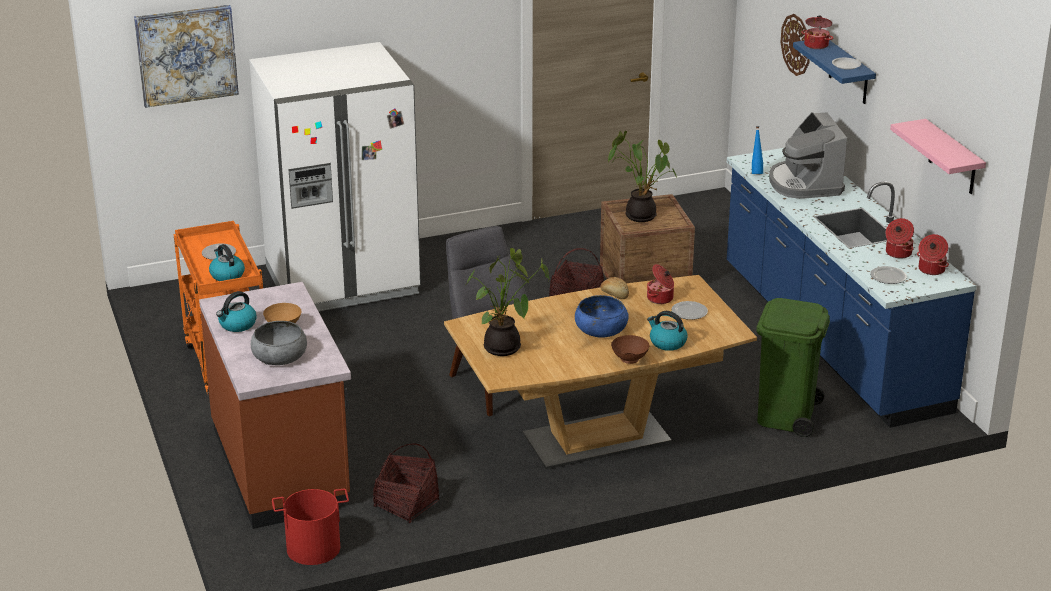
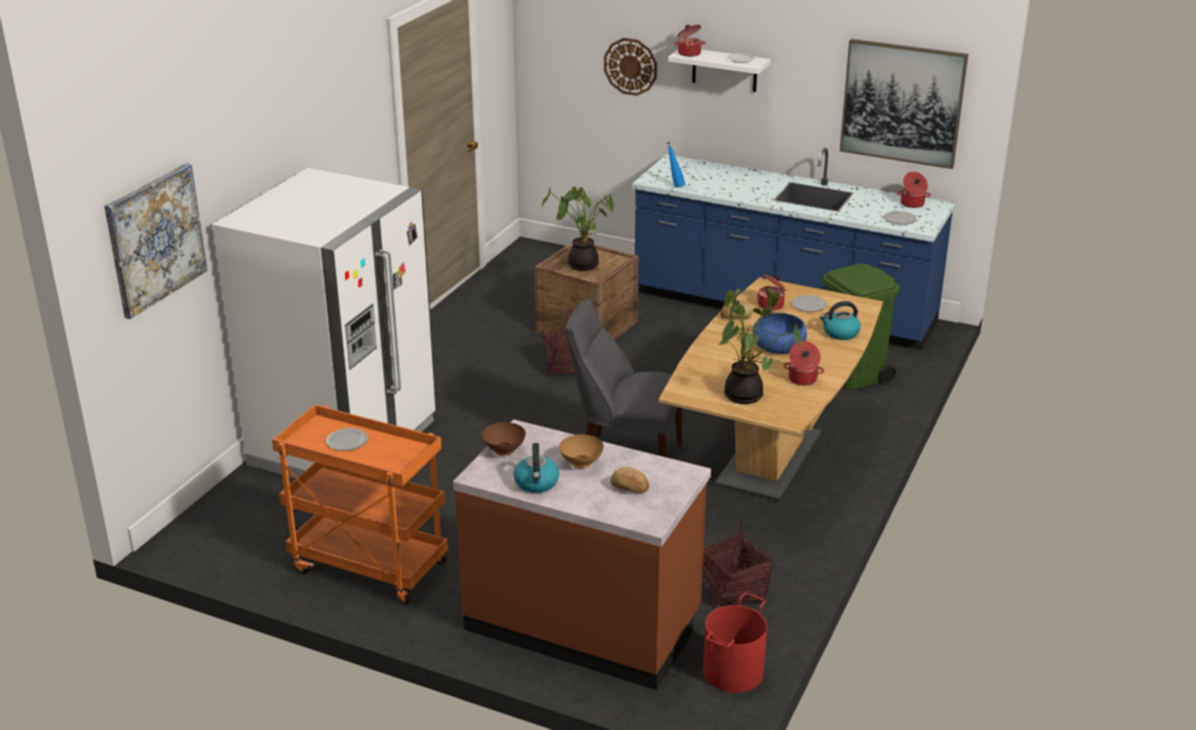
camera: 45 degrees left, 0 degrees up
kettle [209,244,245,281] -> none
grey bowl [251,321,307,365] -> bread [611,467,649,493]
brown bowl [611,335,649,364] -> brown bowl moved to [482,422,526,456]
coffee machine [769,112,847,199] -> none
blue shelf [793,40,876,104] -> white shelf [668,50,771,92]
cooking pot [886,218,914,259] -> cooking pot moved to [783,341,824,385]
pink shelf [890,119,986,194] -> picture [840,39,968,169]

